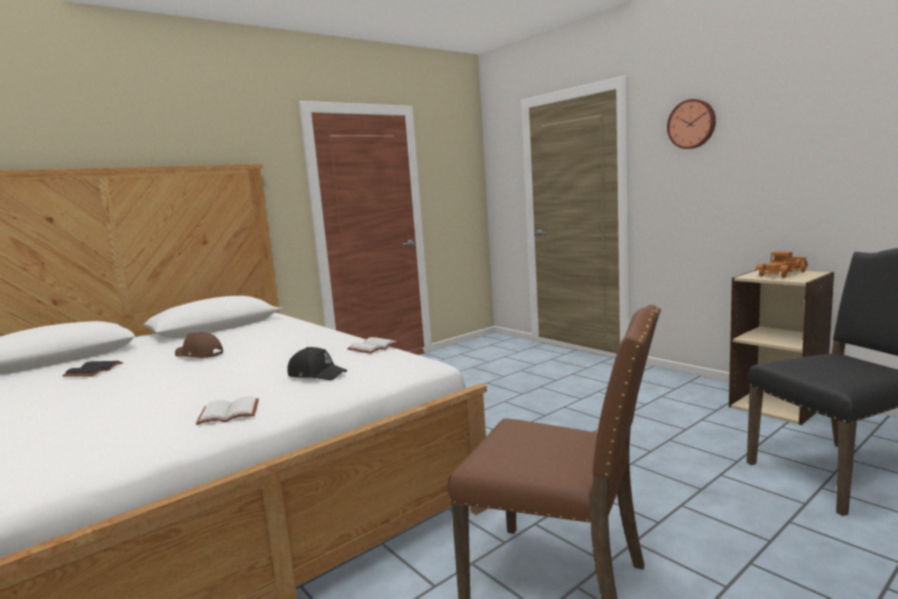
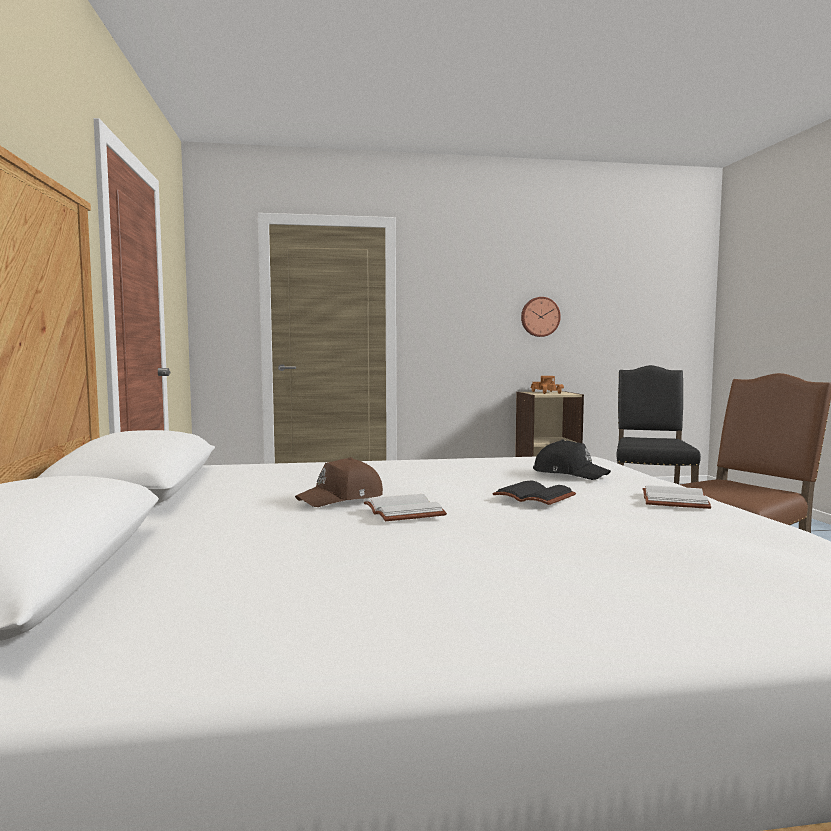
camera: 60 degrees left, 5 degrees down
black book [62,361,123,377] -> black book moved to [492,481,576,505]
black cap [287,347,347,380] -> black cap turned 75 degrees clockwise [533,439,611,480]
white book [347,337,399,354] -> white book moved to [364,494,447,521]
wall clock [667,99,716,149] -> wall clock moved to [521,297,561,337]

